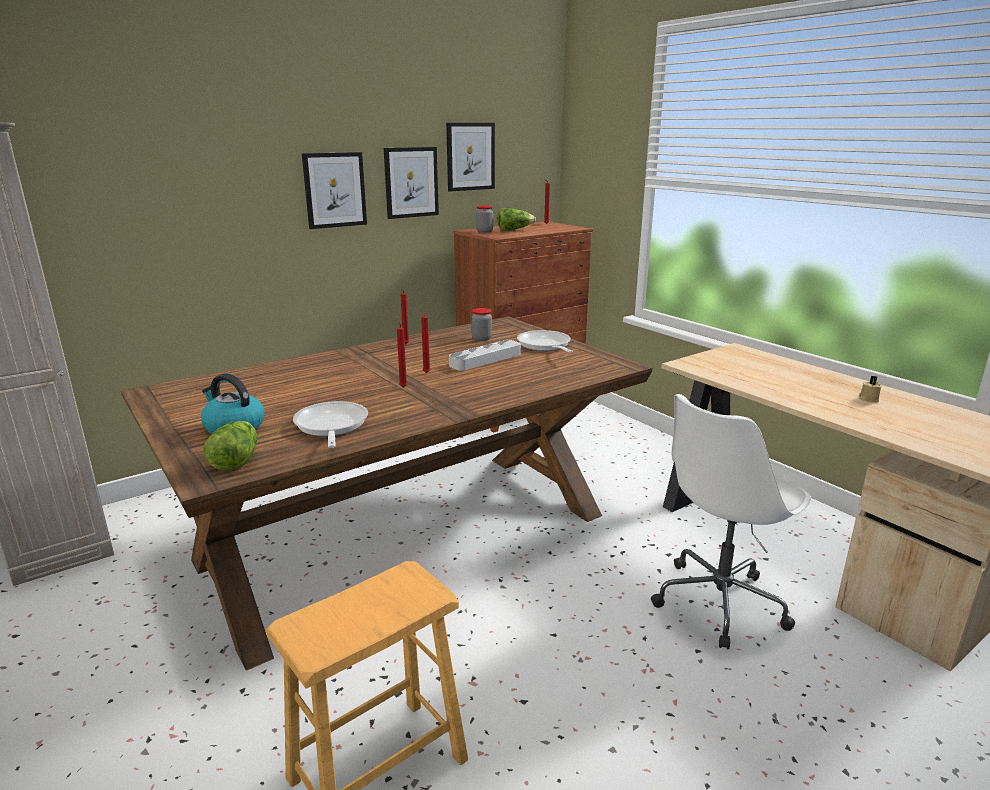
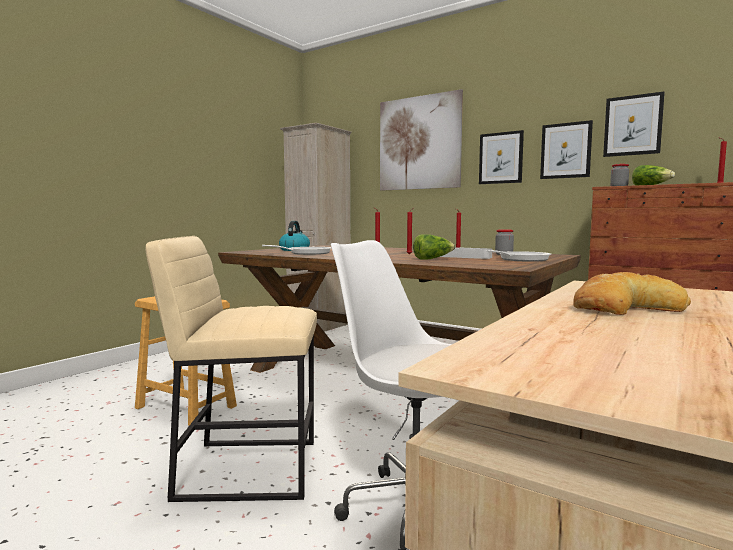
camera: 70 degrees right, 15 degrees down
lettuce [203,421,258,471] -> lettuce moved to [413,234,455,260]
beige candle [859,376,882,402] -> none
none -> beige chair [145,236,317,502]
none -> picture [380,89,463,191]
none -> bread [573,272,691,315]

